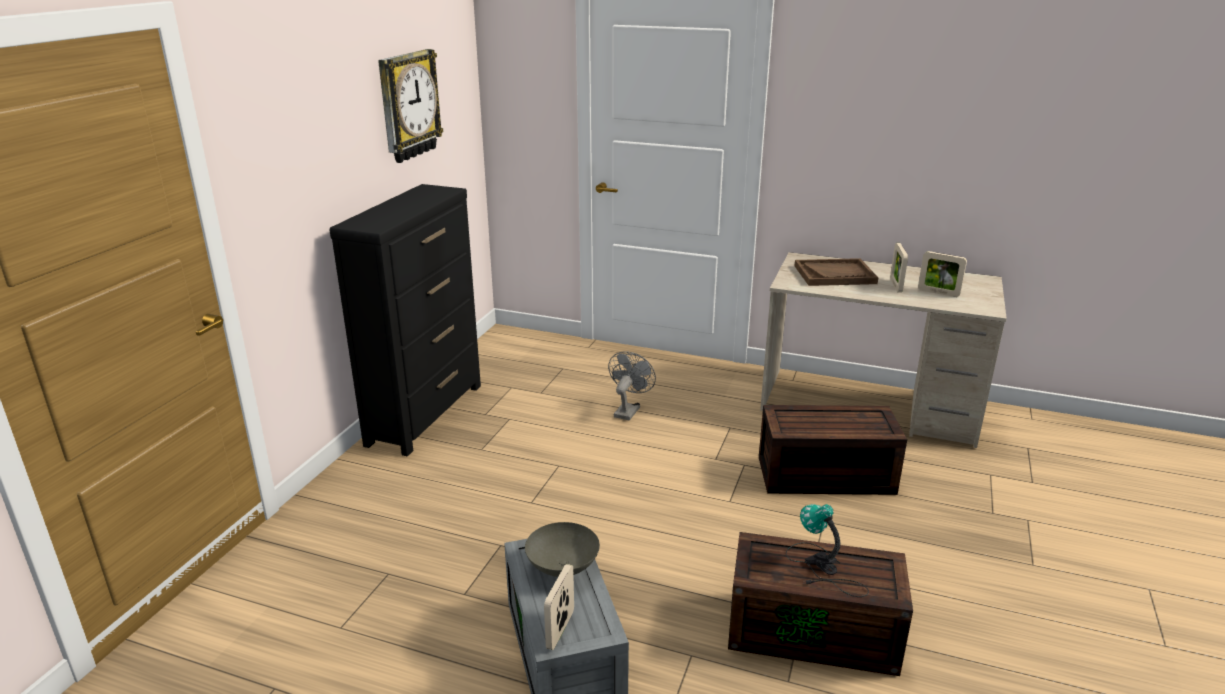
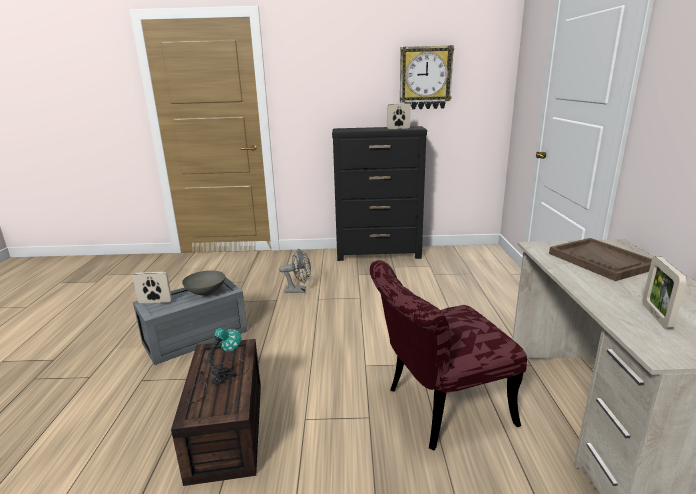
camera: 70 degrees right, 5 degrees down
grey fan [608,351,656,420] -> grey fan moved to [279,249,311,293]
brown storage box [759,405,907,495] -> red chair [370,260,527,450]
picture frame [890,243,908,293] -> picture frame moved to [387,103,411,129]

